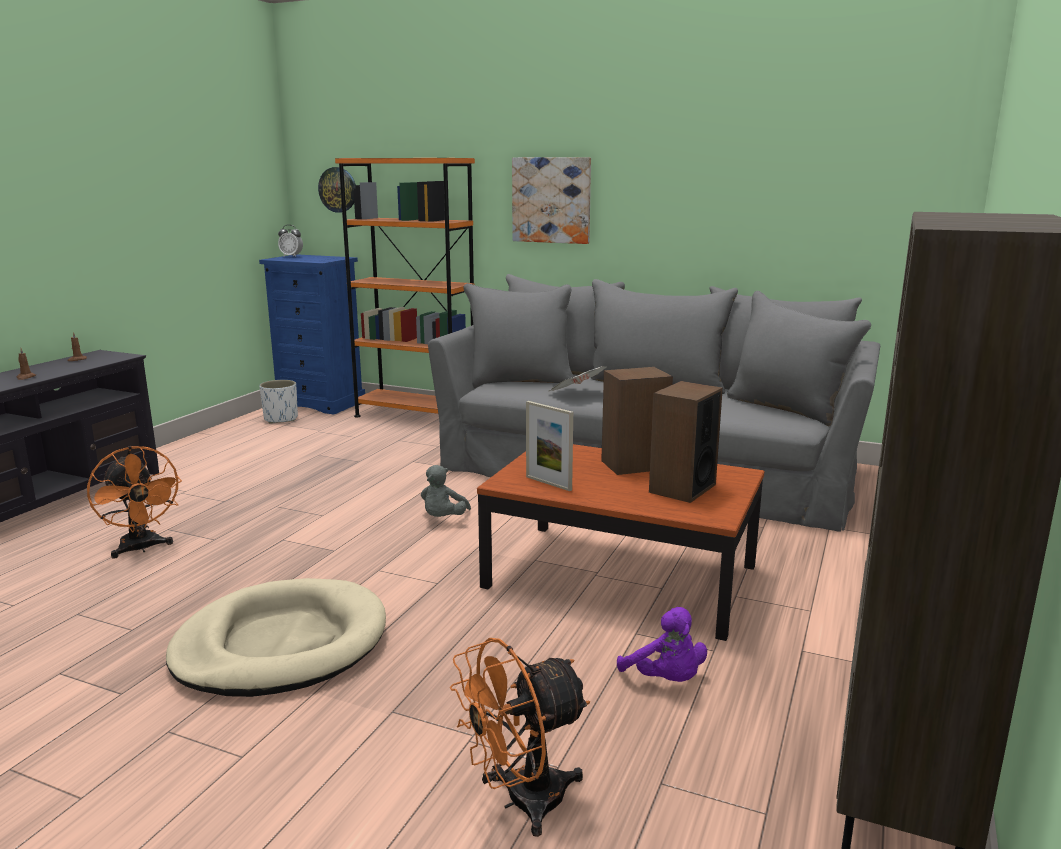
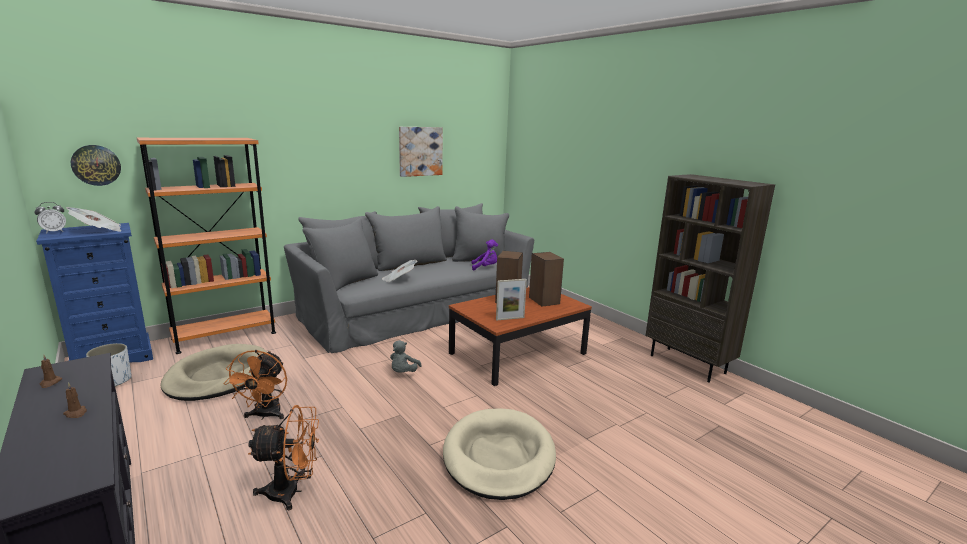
camera: 60 degrees left, 0 degrees up
grey plush toy [421,465,471,517] -> grey plush toy turned 60 degrees clockwise [390,340,421,373]
orange fan [450,638,591,837] -> orange fan moved to [223,350,287,420]
picture [512,157,591,244] -> picture moved to [399,127,443,177]
purple plush toy [617,607,707,682] -> purple plush toy moved to [471,239,498,271]
none -> newspaper [66,207,121,231]
none -> beige dog bed [160,344,267,401]

